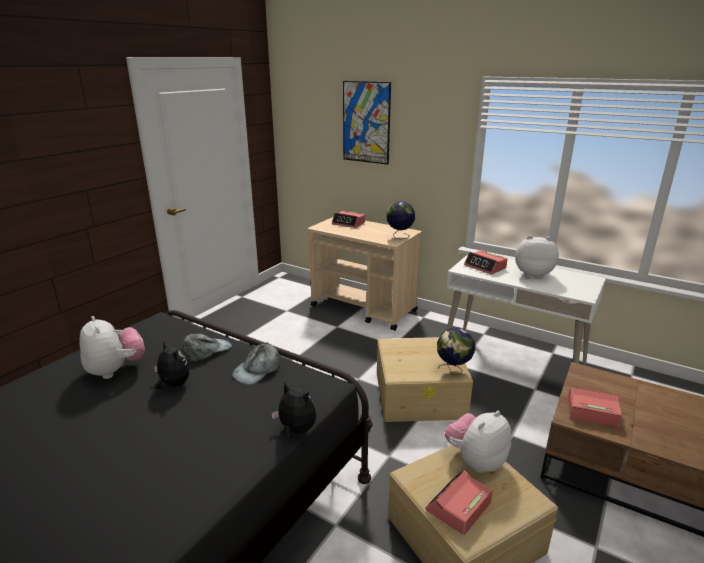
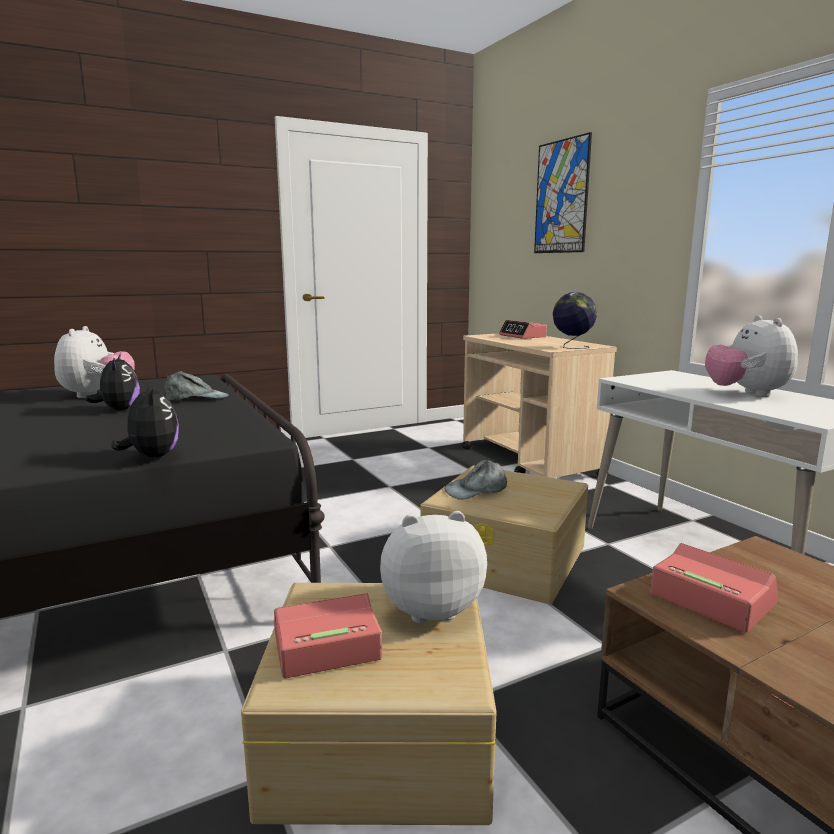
camera: 30 degrees right, 10 degrees down
grey cap [232,342,280,385] -> grey cap moved to [444,460,507,500]
globe [437,327,475,374] -> none
alarm clock [464,250,508,275] -> none
plush toy [515,235,559,278] -> plush toy turned 135 degrees counterclockwise [705,315,798,397]

